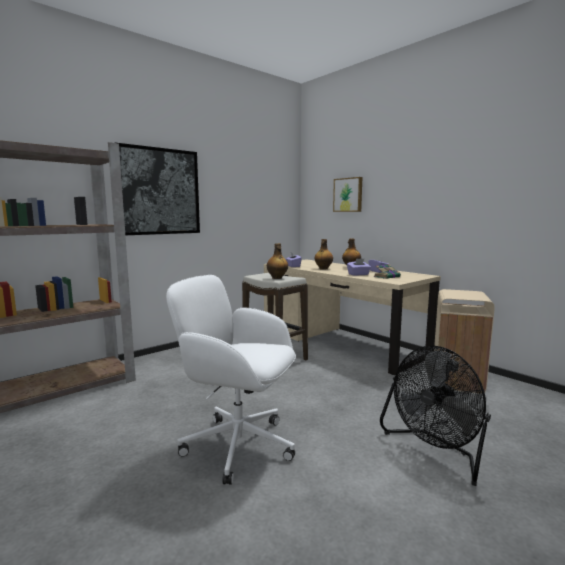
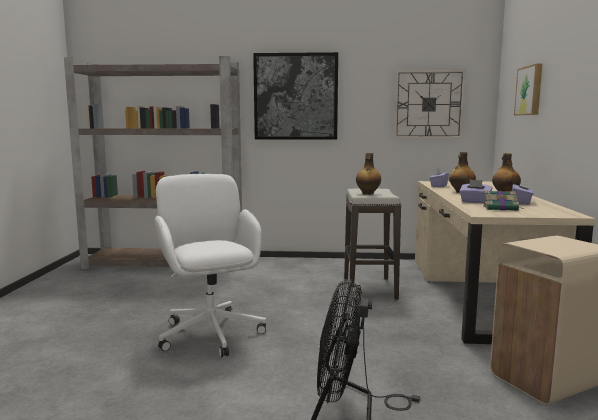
camera: 45 degrees right, 0 degrees up
none -> wall clock [394,69,466,139]

